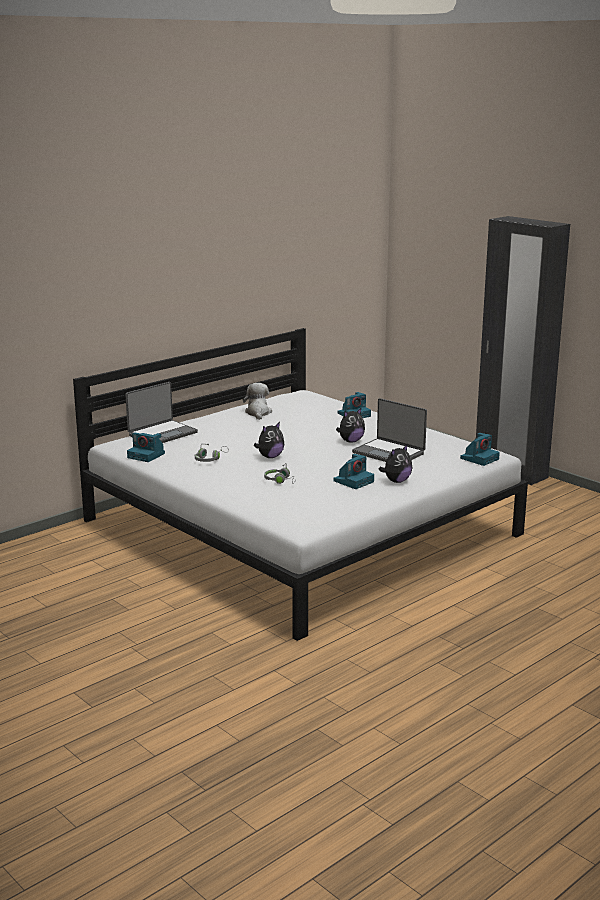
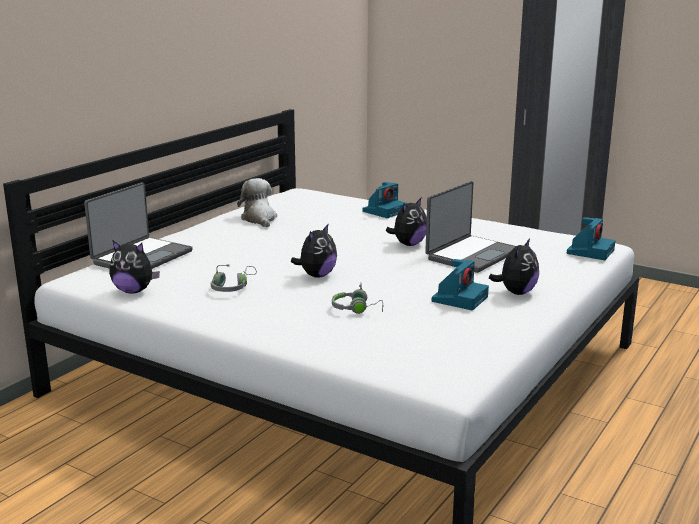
camera: 15 degrees left, 0 degrees up
camera [127,432,165,462] -> plush toy [109,241,160,294]
laptop [352,398,427,462] -> laptop turned 75 degrees counterclockwise [425,181,516,273]

